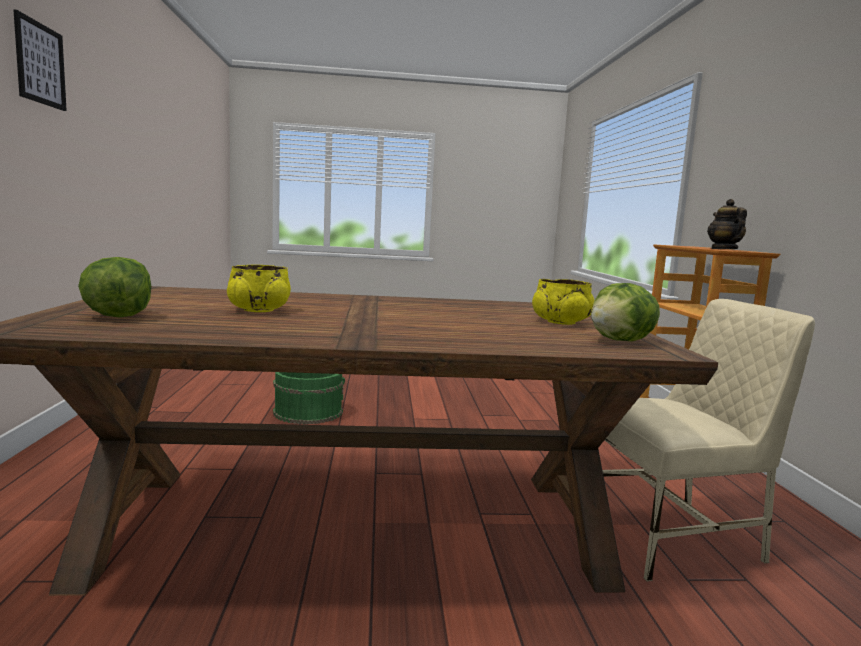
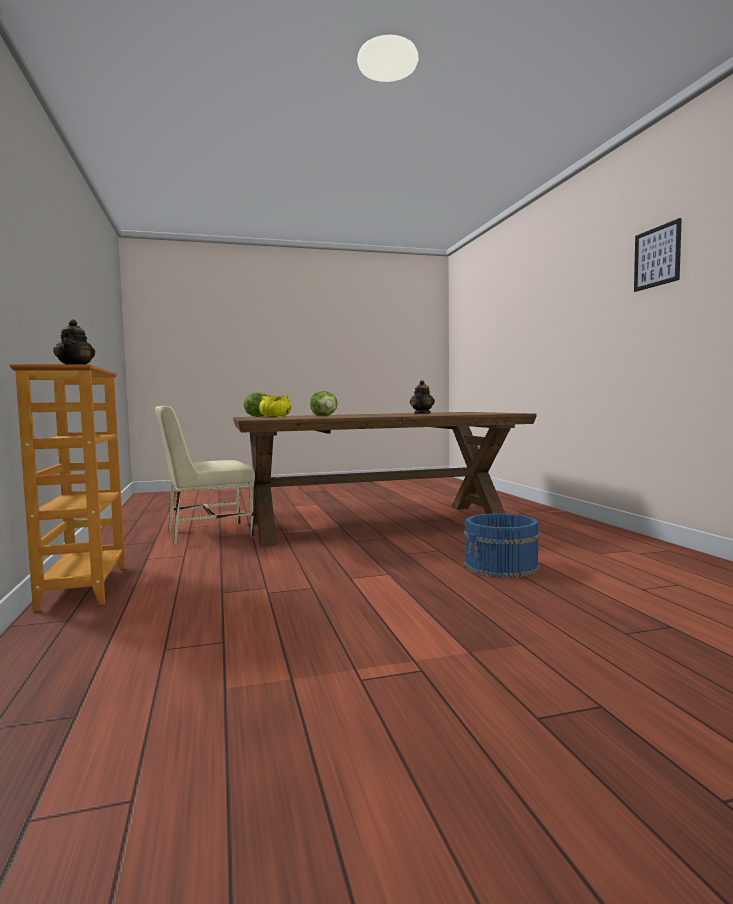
camera: 170 degrees right, 5 degrees down
lettuce [78,257,151,318] -> lettuce moved to [310,391,338,416]
yellow bowl [227,265,291,312] -> teapot [410,380,435,414]
green bucket [273,372,345,424] -> blue bucket [464,513,540,578]

